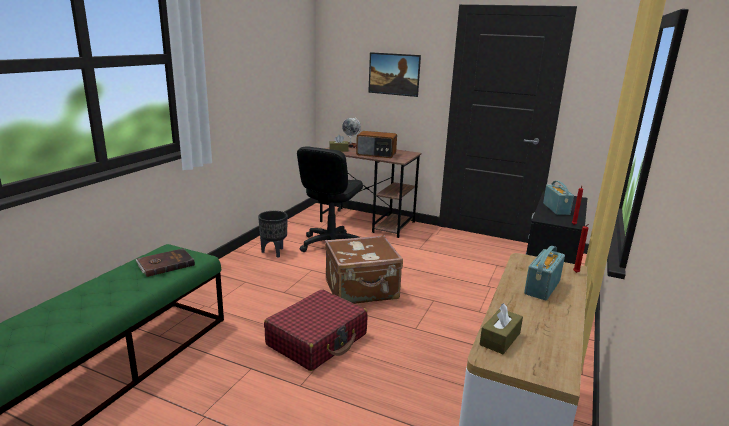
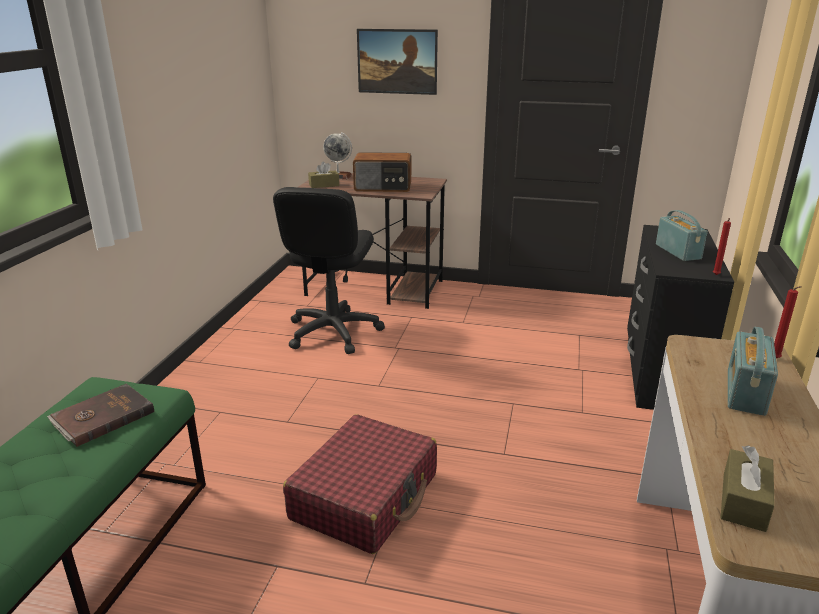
camera: 10 degrees left, 5 degrees up
black planter [258,211,288,258] -> none
brown suitcase [325,235,403,304] -> none

